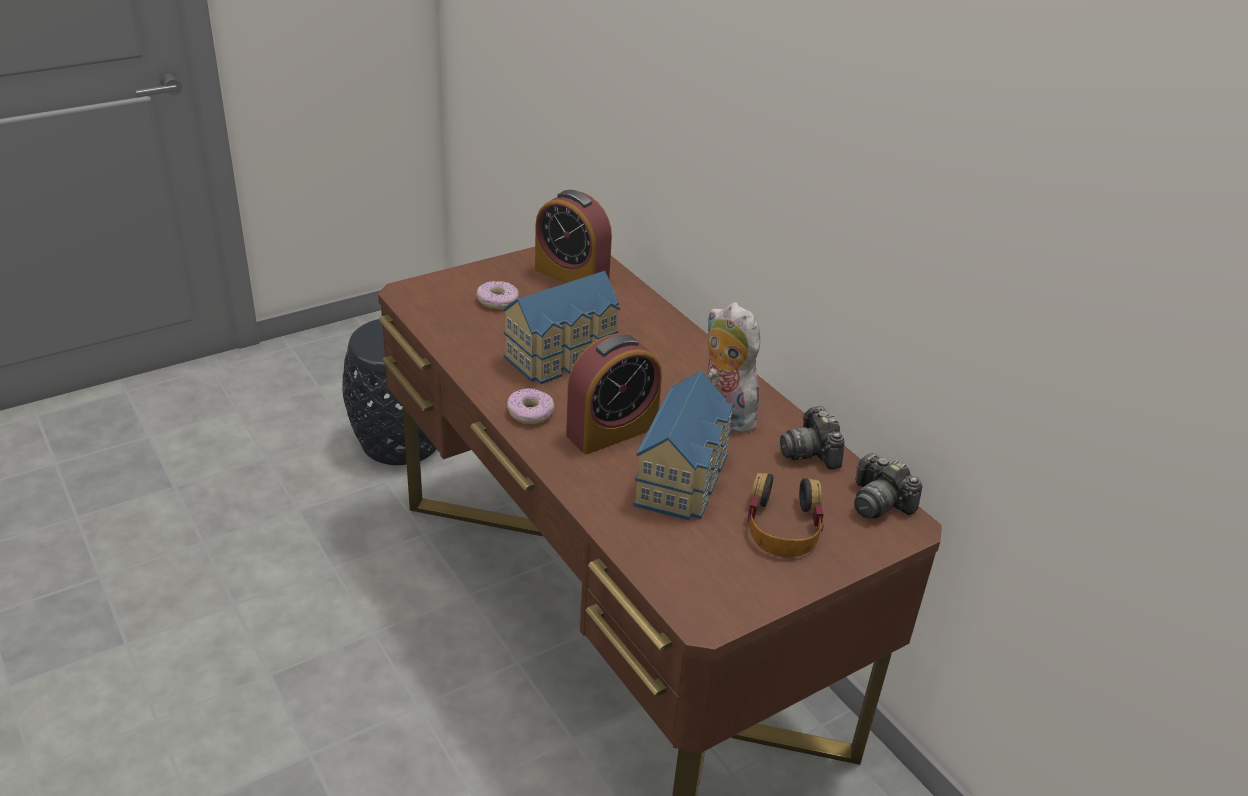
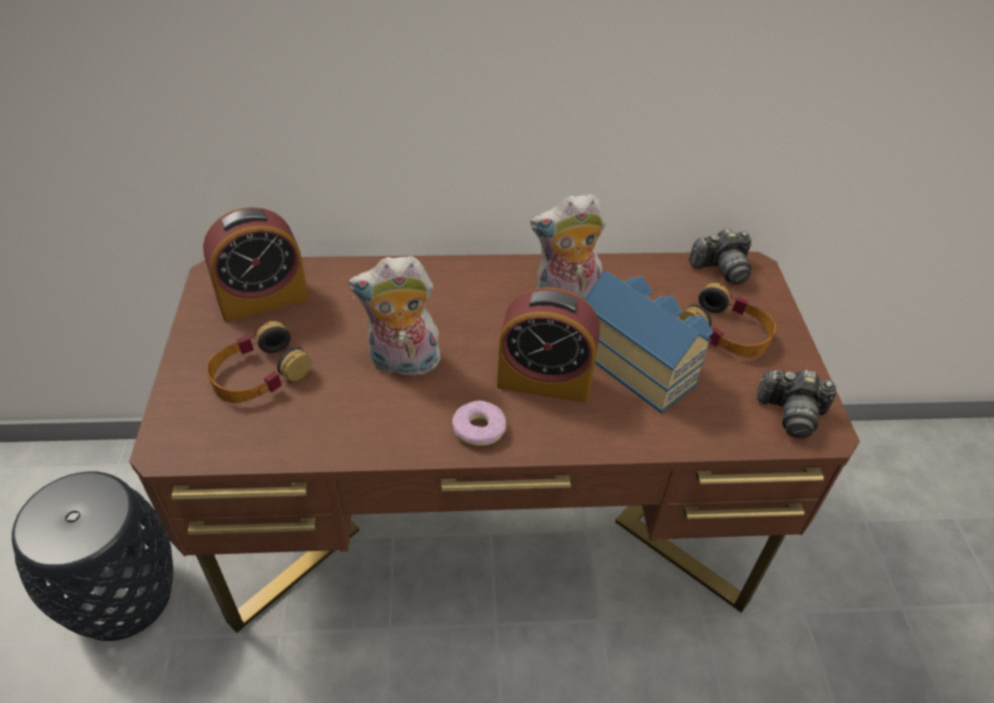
camera: 60 degrees left, 10 degrees up
donut [476,281,519,309] -> headphones [206,321,312,403]
toy house [503,271,620,384] -> plush toy [348,256,441,381]
alarm clock [566,334,662,454] -> alarm clock turned 105 degrees clockwise [497,287,600,403]
camera [780,406,844,469] -> camera moved to [757,370,836,438]

